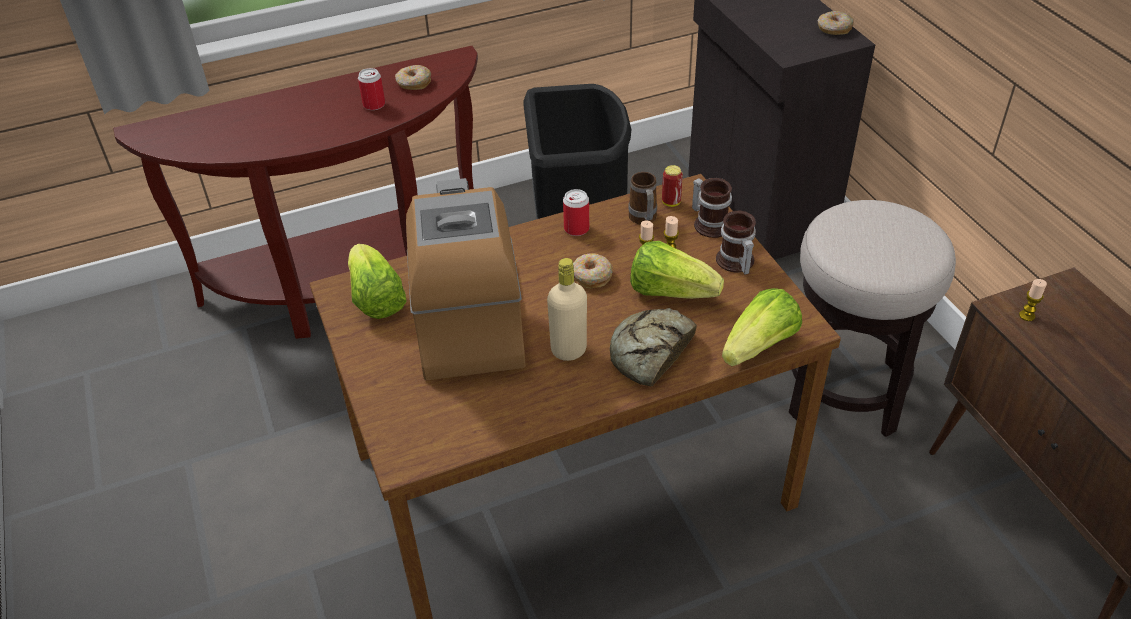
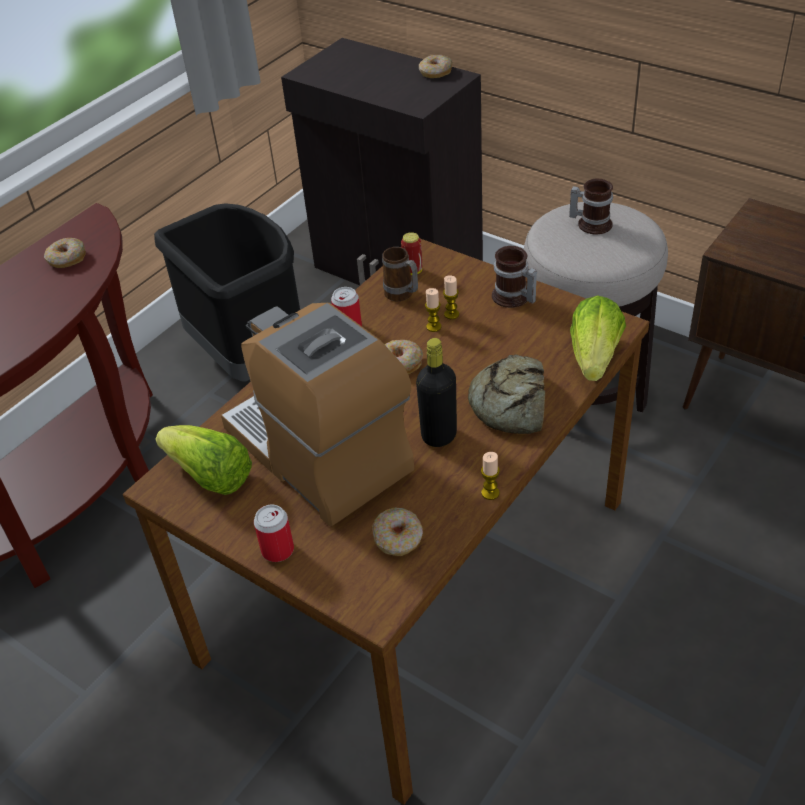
camera: 30 degrees left, 0 degrees up
can [358,68,385,110] -> can moved to [254,505,294,562]
beige bottle [547,258,587,361] -> black bottle [416,338,457,447]
lettuce [630,241,724,299] -> none
mug [692,178,732,238] -> mug moved to [569,178,613,234]
candle [1019,279,1047,321] -> candle moved to [481,452,500,500]
none -> donut [372,508,423,556]

